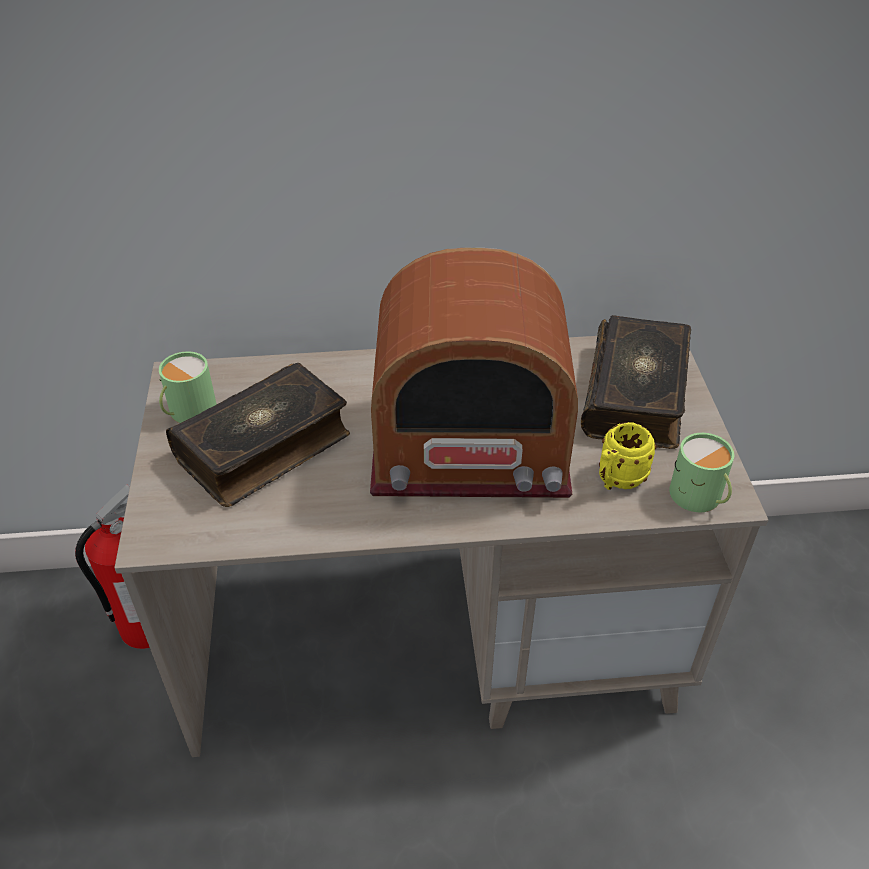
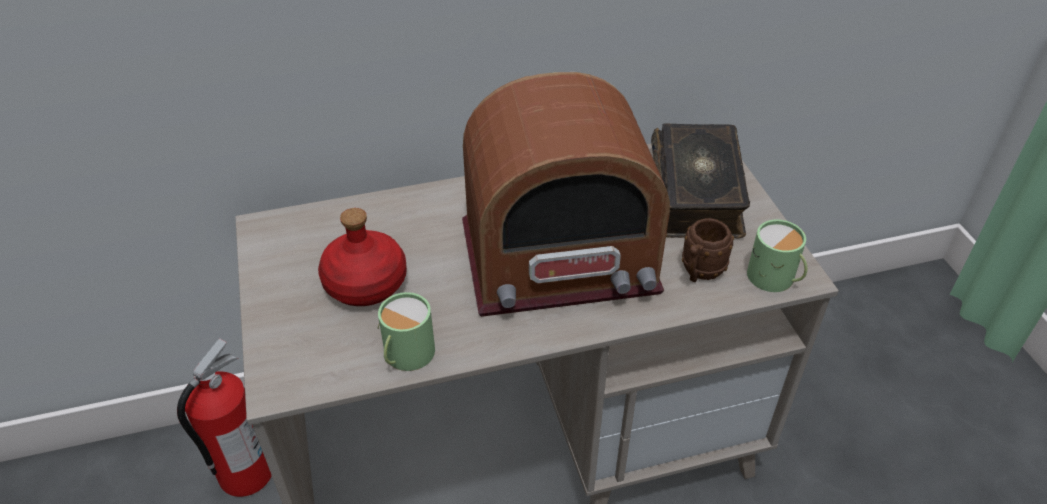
camera: 10 degrees left, 0 degrees up
green mug [159,351,217,423] -> green mug moved to [378,292,435,371]
book [166,363,350,507] -> red bottle [318,208,407,306]
yellow mug [599,422,656,490] -> brown mug [682,218,734,282]

